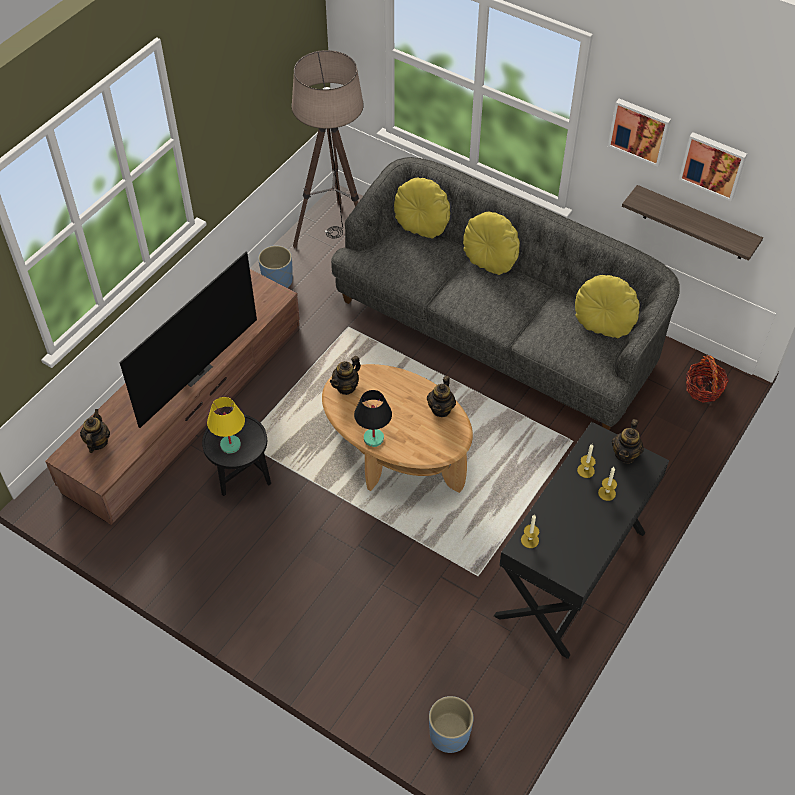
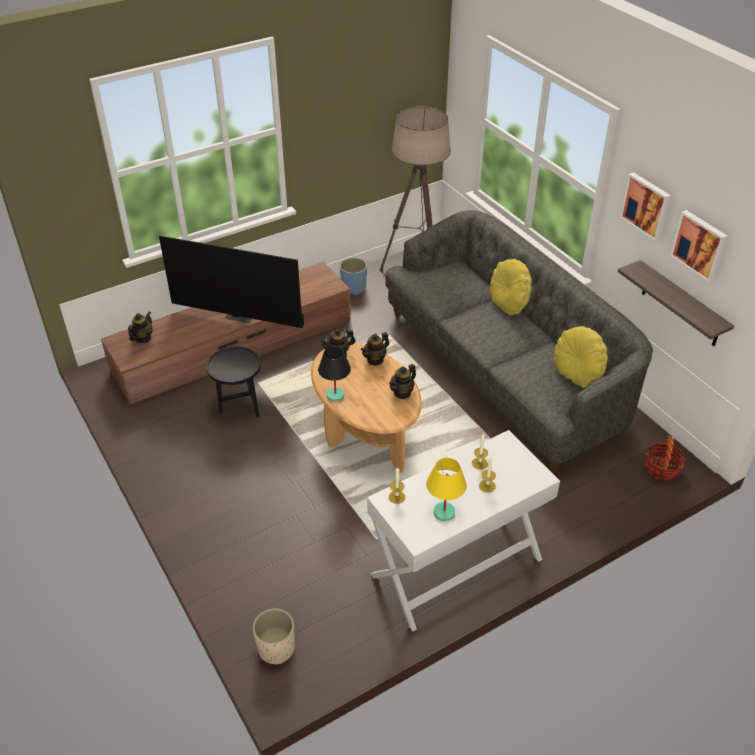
camera: 25 degrees right, 10 degrees down
television [119,252,257,428] -> television turned 45 degrees clockwise [159,236,304,328]
yellow table lamp [207,397,245,454] -> yellow table lamp moved to [426,458,467,521]
yellow pillow [394,178,450,239] -> none
blue planter [429,696,474,753] -> beige planter [253,609,295,665]
black console table [494,422,669,659] -> white console table [367,430,560,632]
teapot [612,419,644,464] -> teapot moved to [361,332,389,366]

